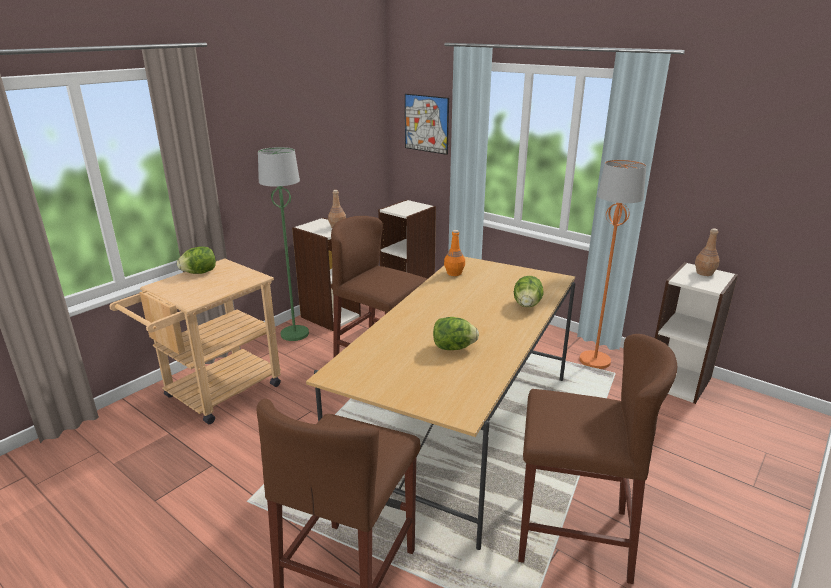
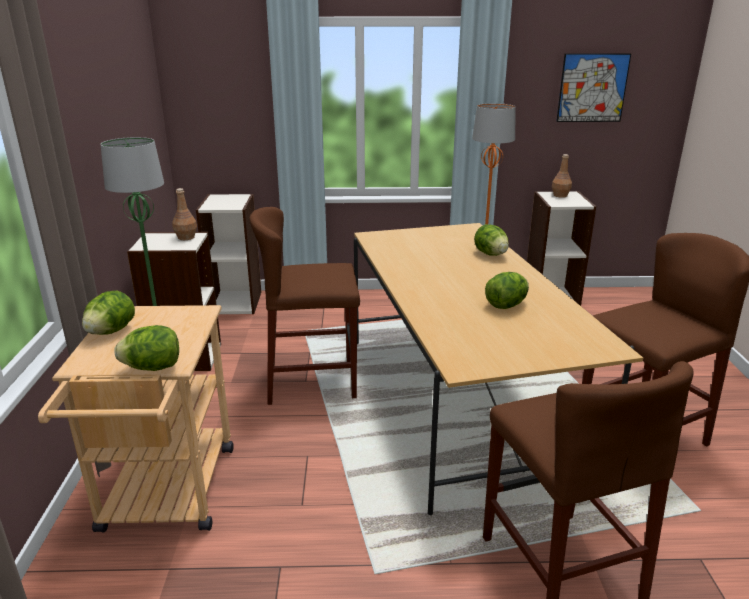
camera: 40 degrees left, 0 degrees up
picture [405,94,449,155] -> picture moved to [556,53,631,122]
orange bottle [444,230,465,276] -> none
none -> lettuce [115,325,179,371]

